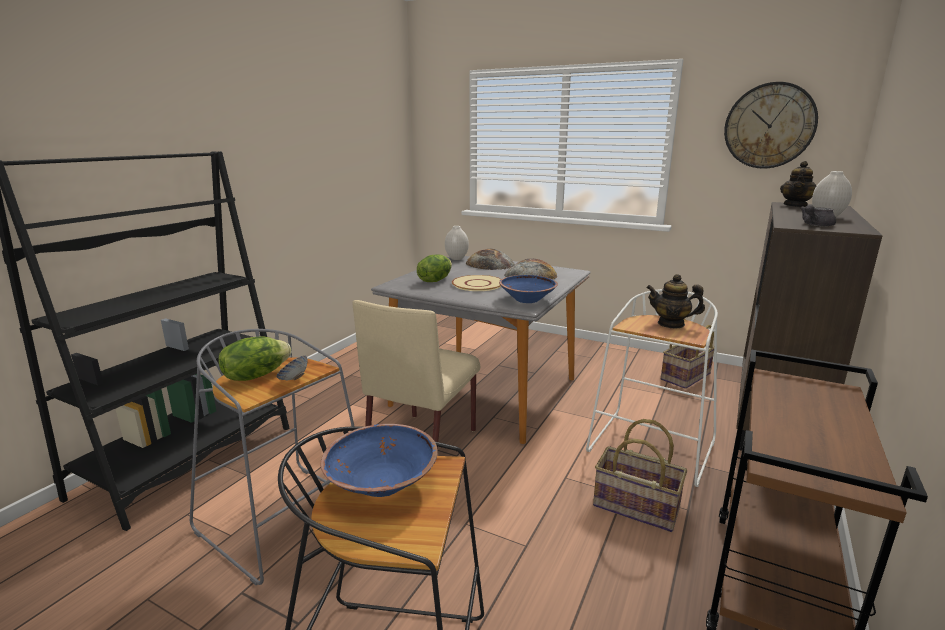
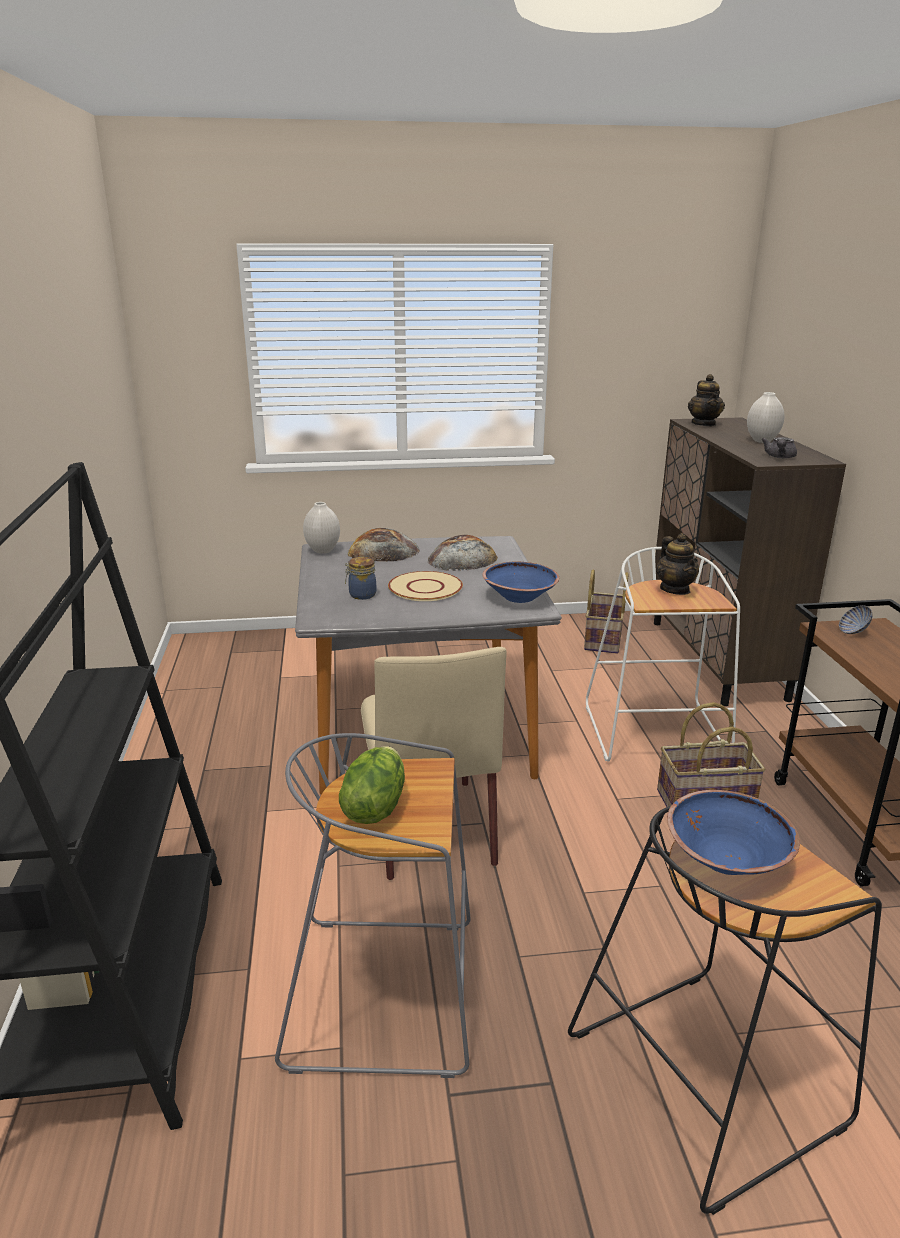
camera: 35 degrees left, 5 degrees up
bowl [277,355,308,380] -> bowl moved to [839,605,873,634]
lettuce [417,254,452,282] -> jar [345,557,376,600]
teapot [646,274,705,328] -> teapot turned 90 degrees counterclockwise [656,533,699,595]
wall clock [724,82,818,169] -> none

